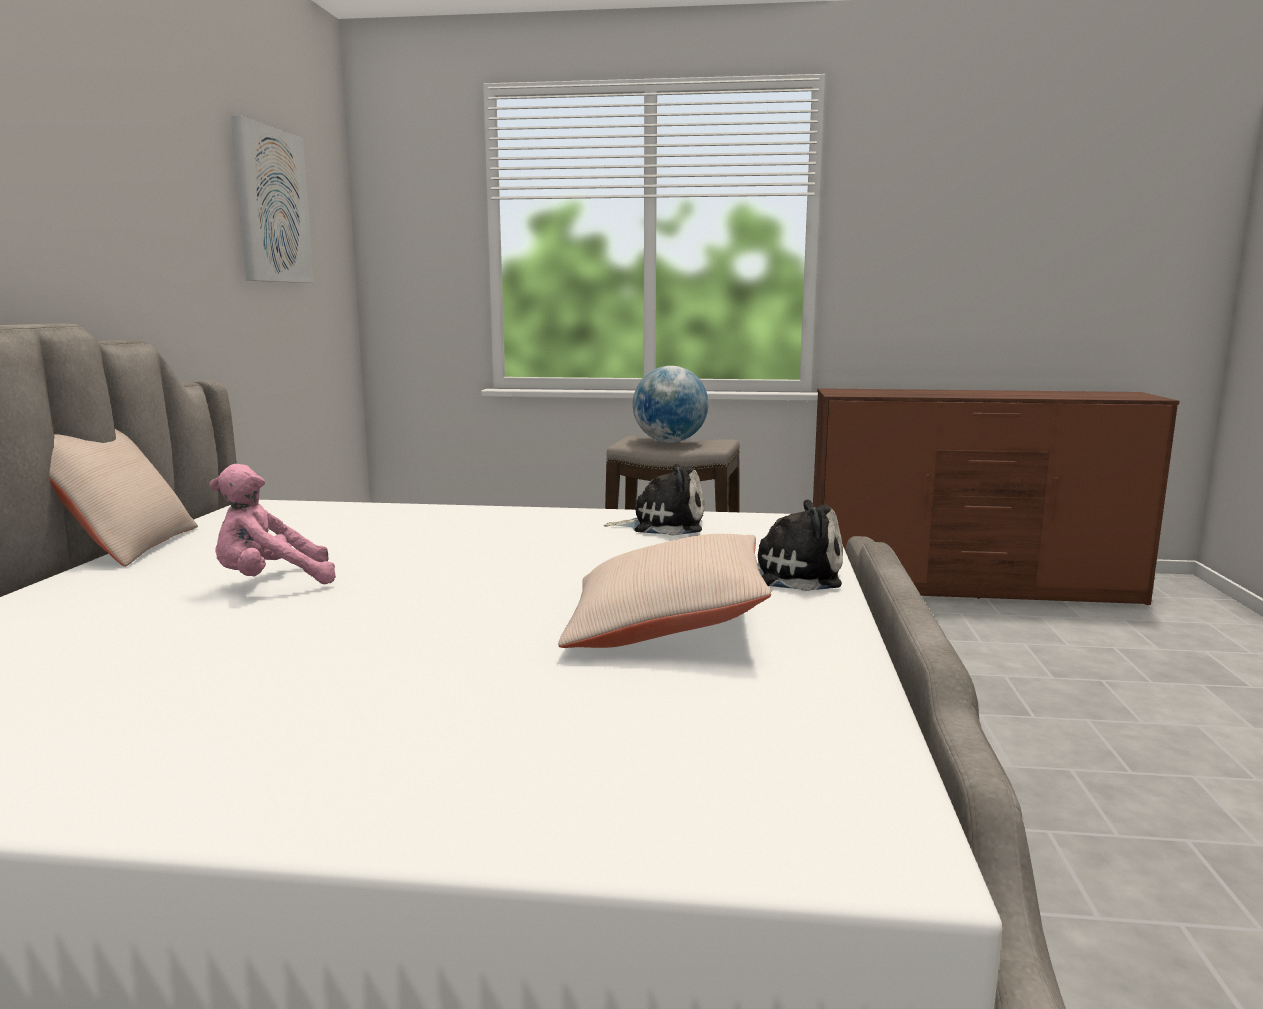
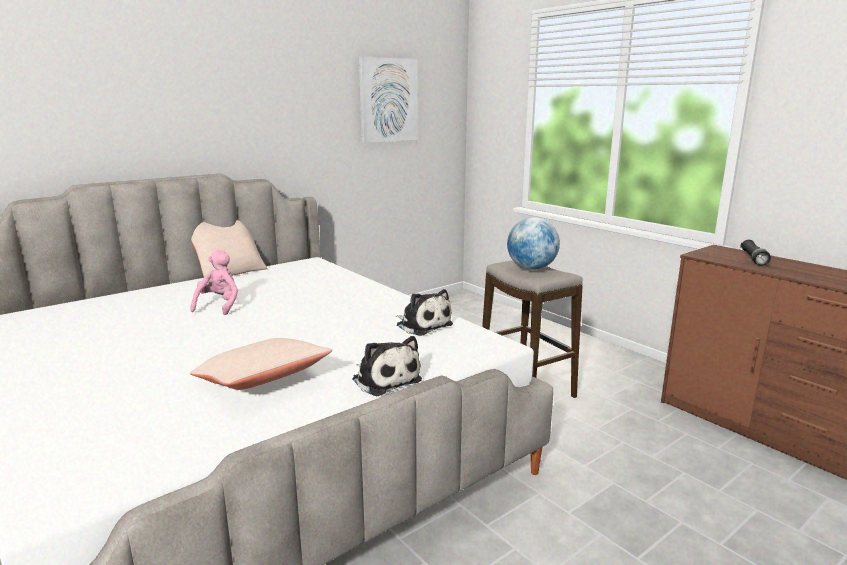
camera: 45 degrees right, 5 degrees up
pink plush toy [209,464,336,584] -> pink plush toy turned 75 degrees clockwise [190,250,238,315]
none -> black flashlight [740,240,771,266]

